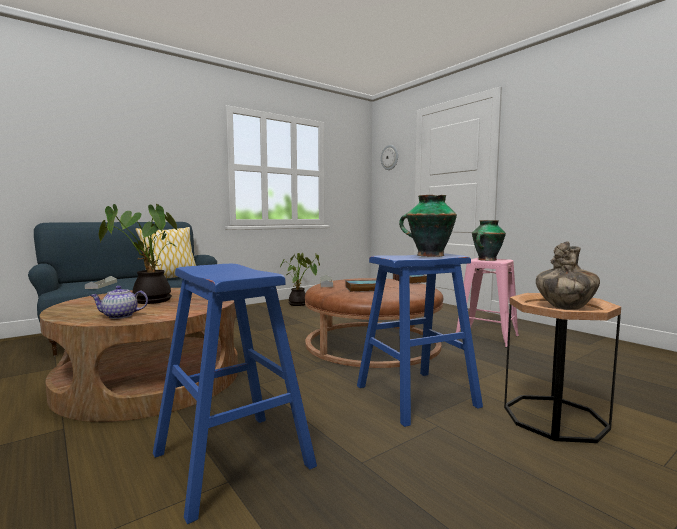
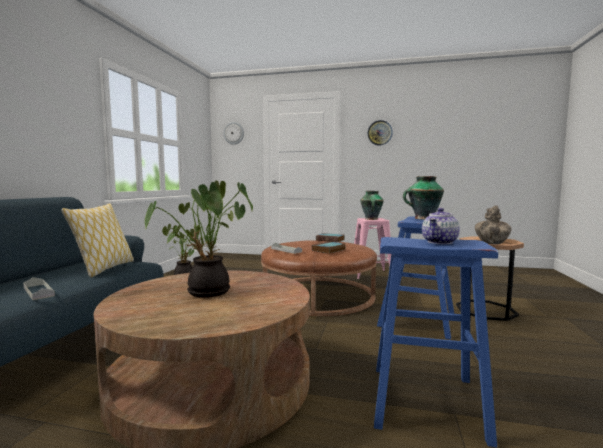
camera: 40 degrees left, 0 degrees up
teapot [90,286,148,319] -> teapot moved to [422,208,460,244]
none -> wall clock [368,120,393,146]

